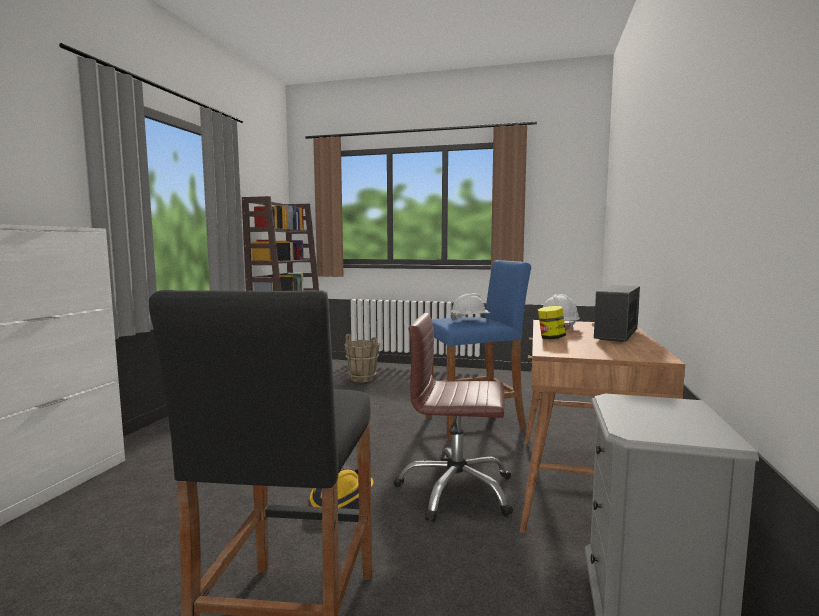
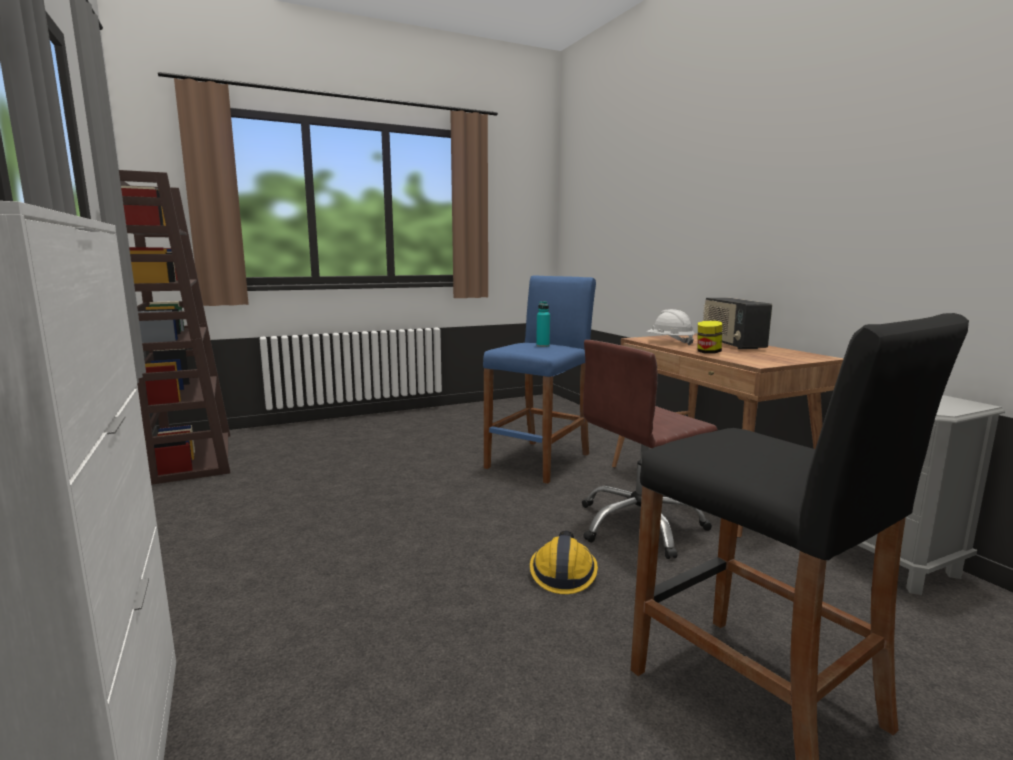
camera: 40 degrees left, 5 degrees up
brown bucket [345,334,380,383] -> none
white hard hat [450,293,490,321] -> turquoise bottle [536,301,550,347]

